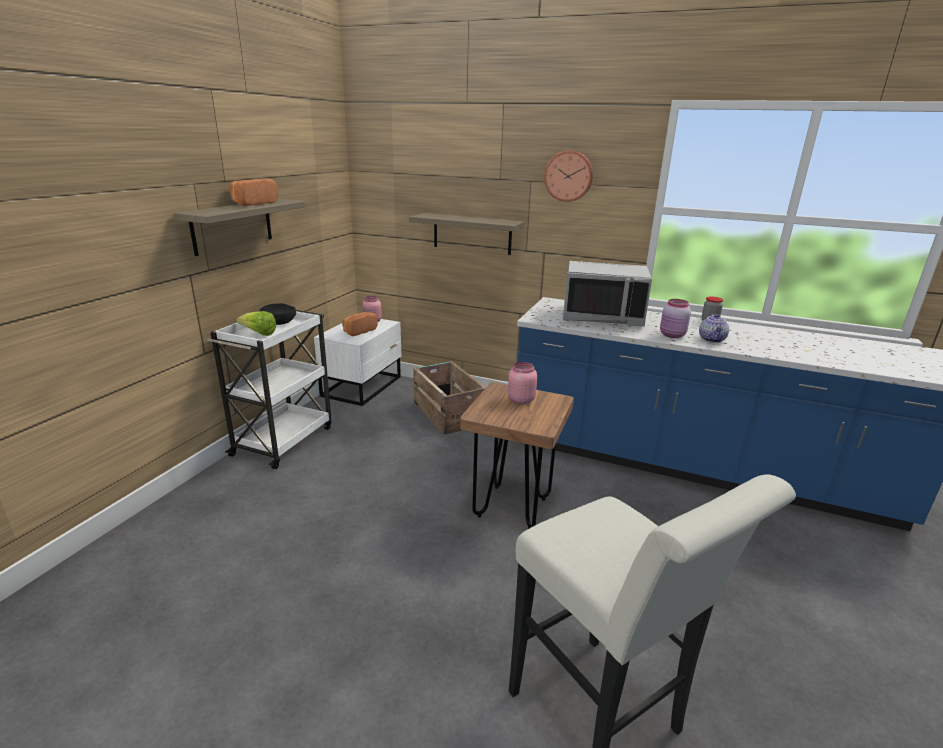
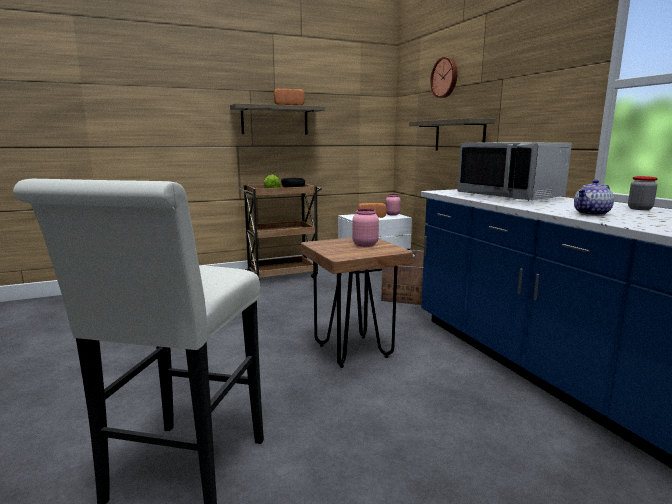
camera: 45 degrees right, 10 degrees down
white cart [207,310,332,469] -> brown cart [238,184,322,280]
wall clock [544,150,593,202] -> wall clock moved to [430,57,458,98]
pink jar [660,299,691,338] -> none

